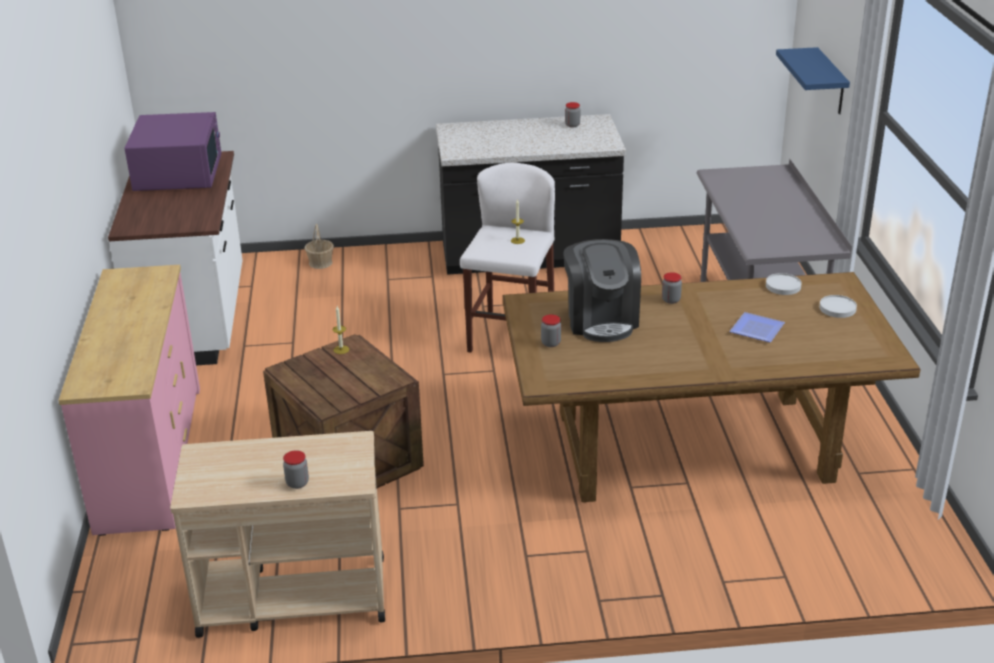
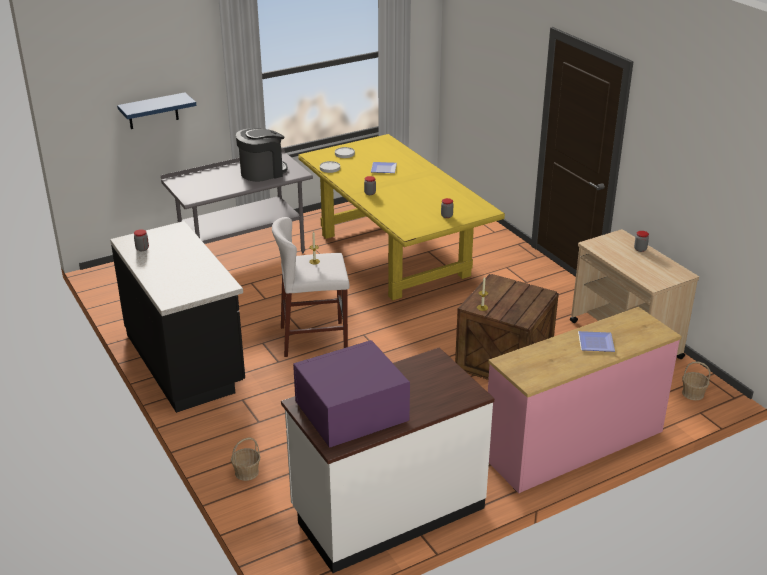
camera: 115 degrees left, 0 degrees up
brown dining table [503,272,921,502] -> yellow dining table [298,134,505,300]
coffee machine [563,239,641,342] -> coffee machine moved to [236,128,288,182]
none -> plate [578,331,615,352]
none -> basket [682,362,710,400]

